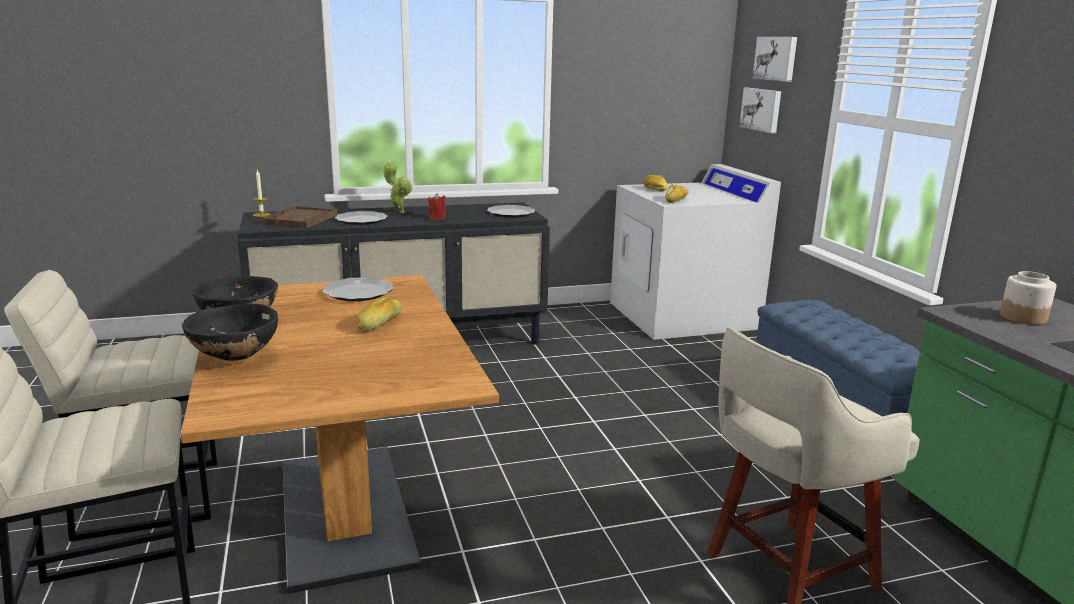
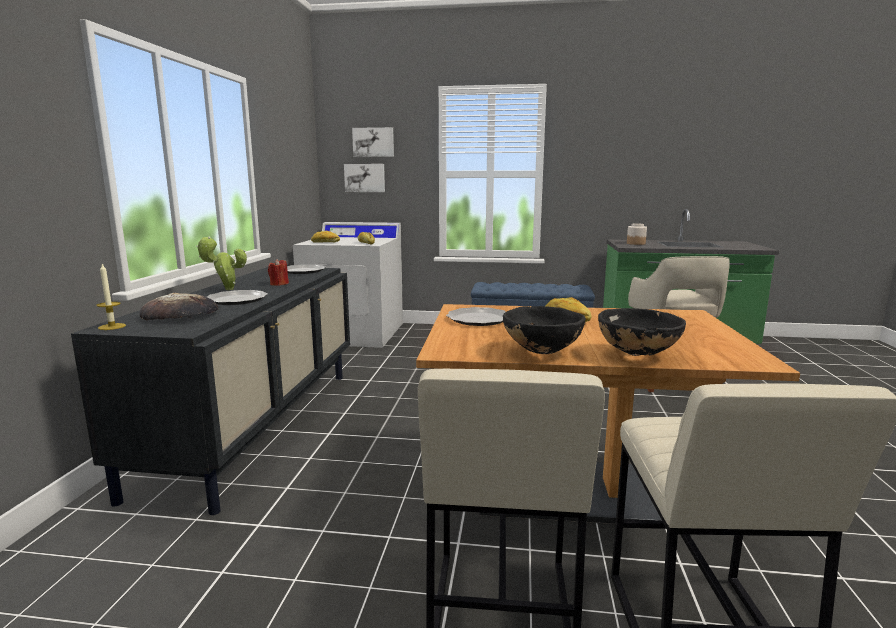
camera: 65 degrees left, 5 degrees down
brown tray [261,206,338,228] -> bread [140,293,218,321]

